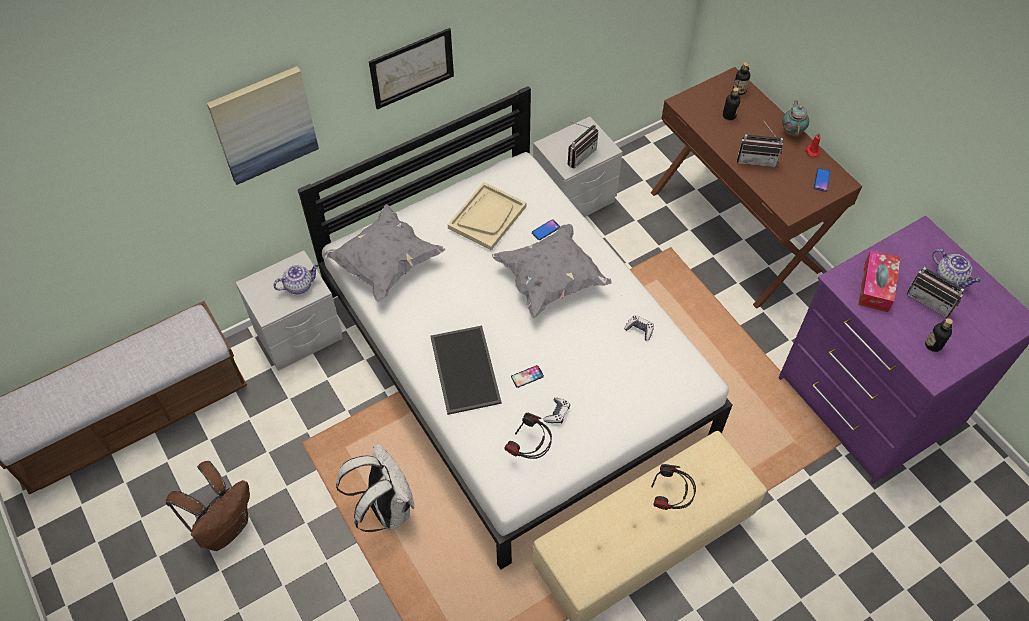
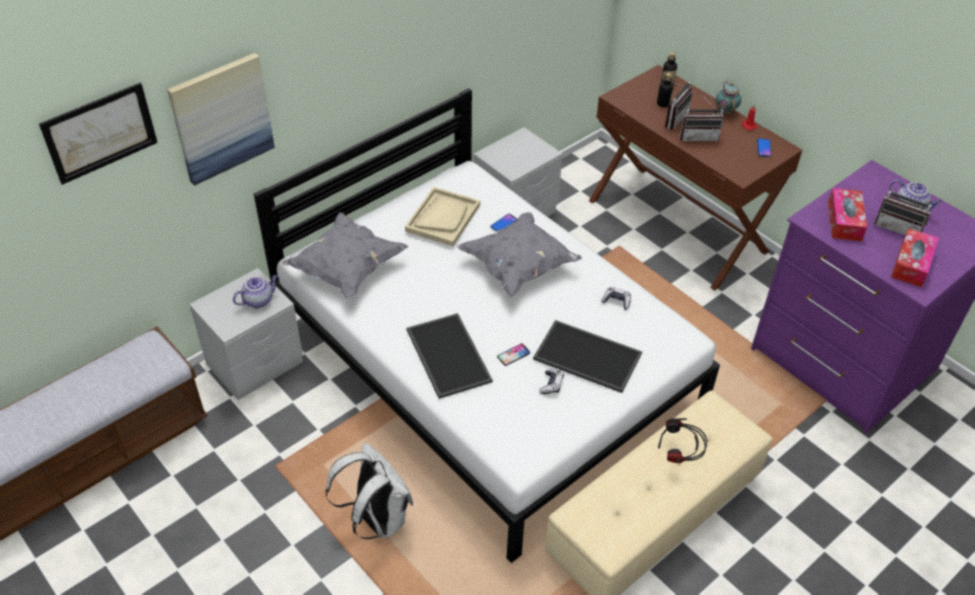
camera: 10 degrees left, 10 degrees down
brown backpack [166,461,250,551] -> none
picture [369,28,454,110] -> picture moved to [39,83,158,185]
headphones [504,413,552,459] -> none
radio [568,122,598,168] -> radio moved to [665,80,693,130]
bottle [925,318,953,352] -> tissue box [891,228,938,287]
none -> tray [533,320,642,393]

